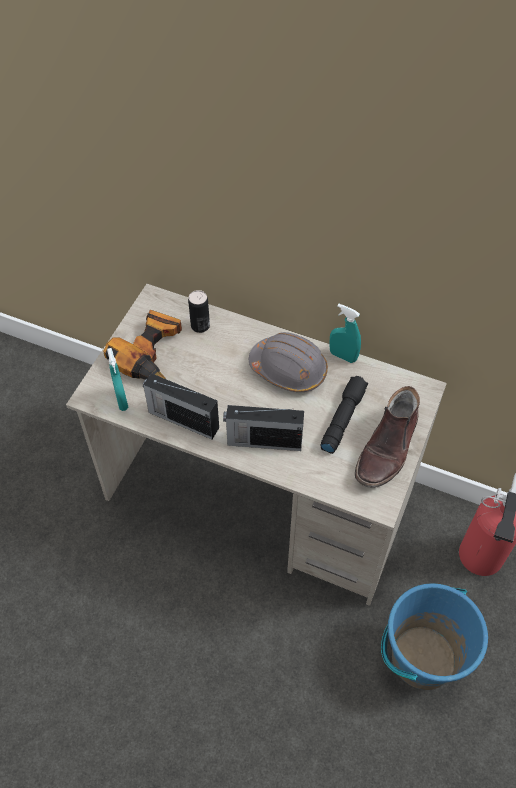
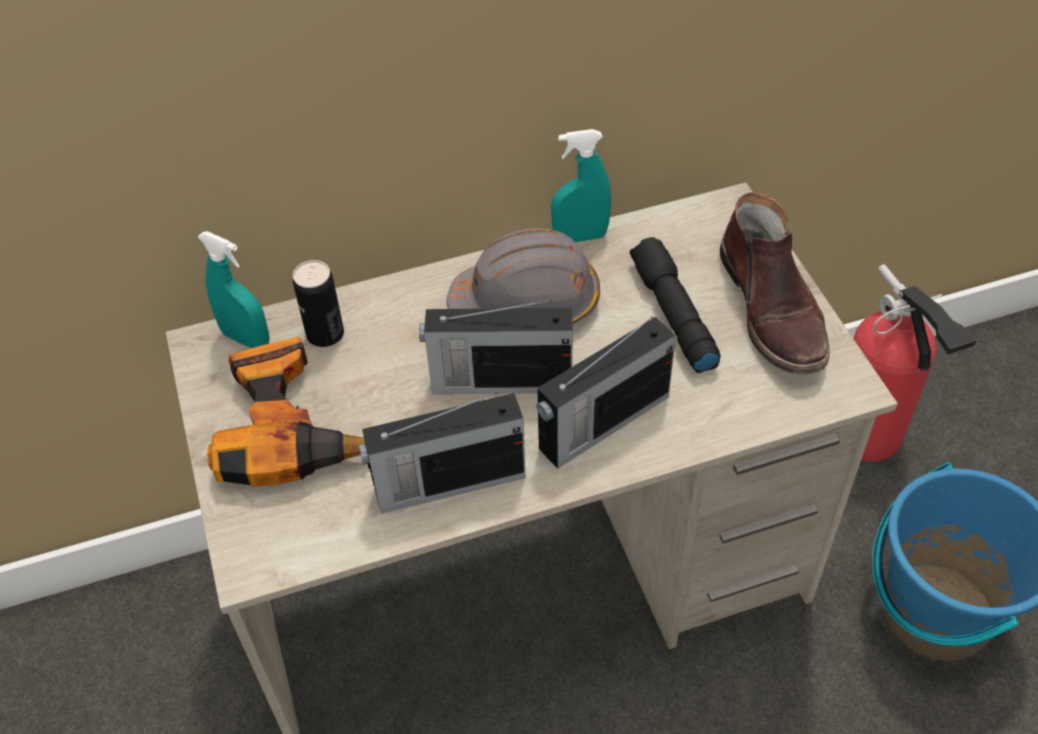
camera: 40 degrees left, 5 degrees down
turquoise spray bottle [107,348,128,411] -> turquoise spray bottle moved to [198,231,270,348]
none -> radio [419,300,573,394]

